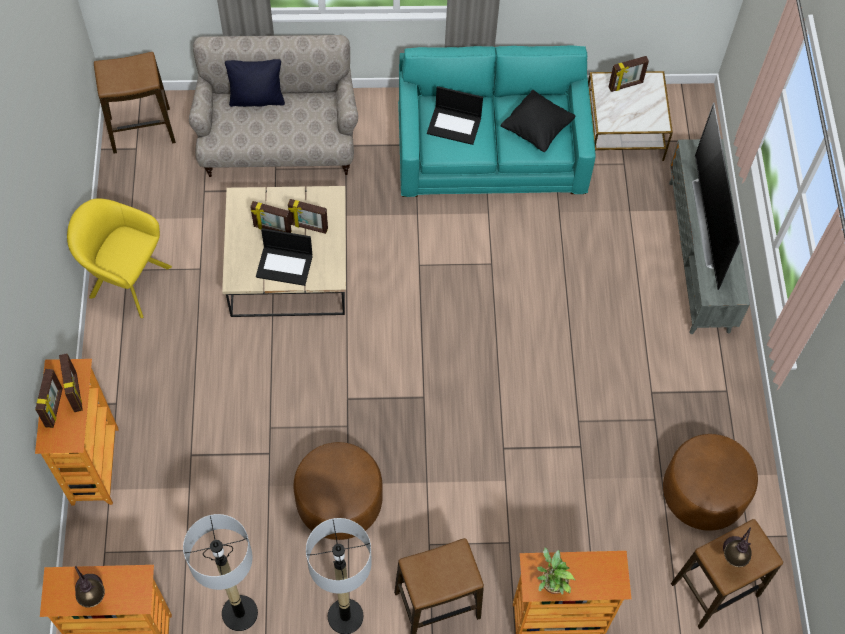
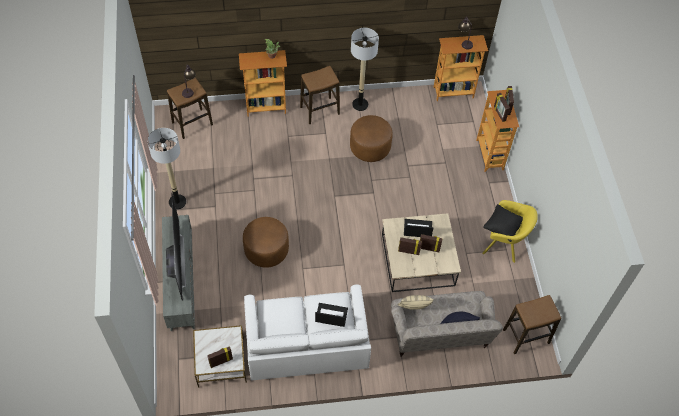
camera: 175 degrees right, 5 degrees down
floor lamp [183,514,258,631] -> floor lamp moved to [147,128,186,210]
turquoise sofa [398,45,596,197] -> white sofa [244,284,371,381]
black pillow [501,90,576,152] -> black pillow moved to [483,204,523,242]
brown ottoman [663,434,758,531] -> brown ottoman moved to [243,217,289,268]
none -> beige pillow [397,295,434,310]

